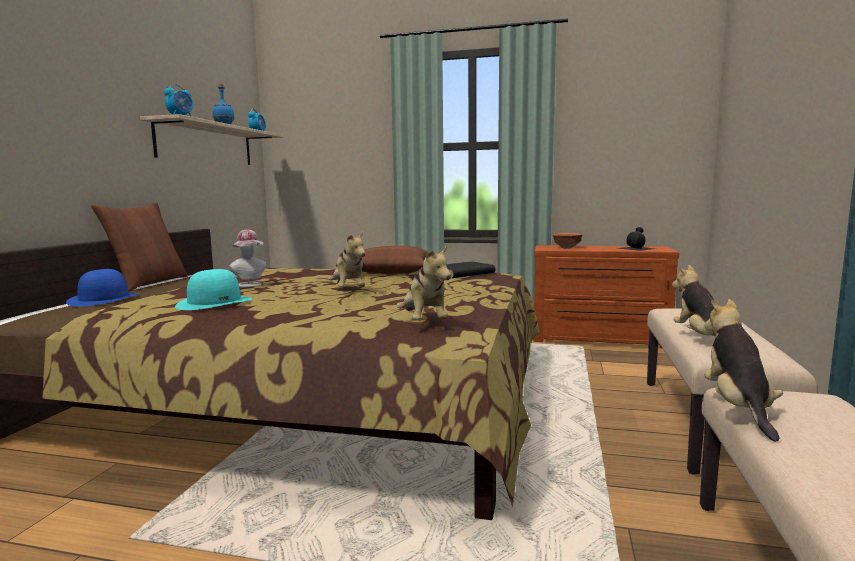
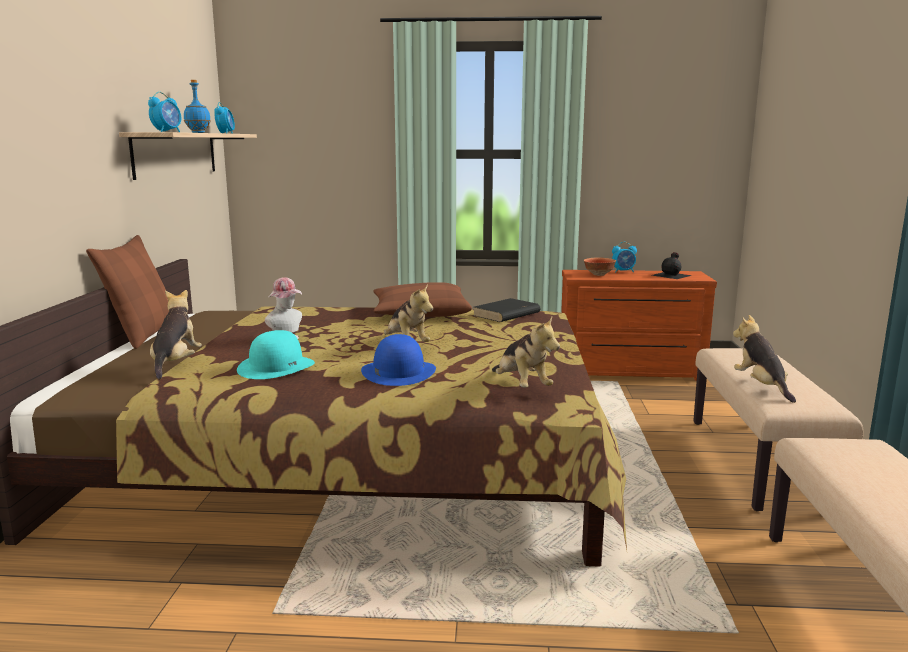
camera: 10 degrees left, 5 degrees up
blue hat [66,269,139,306] -> blue hat moved to [361,334,436,386]
plush toy [704,299,783,442] -> plush toy moved to [150,290,202,379]
none -> alarm clock [612,242,637,272]

